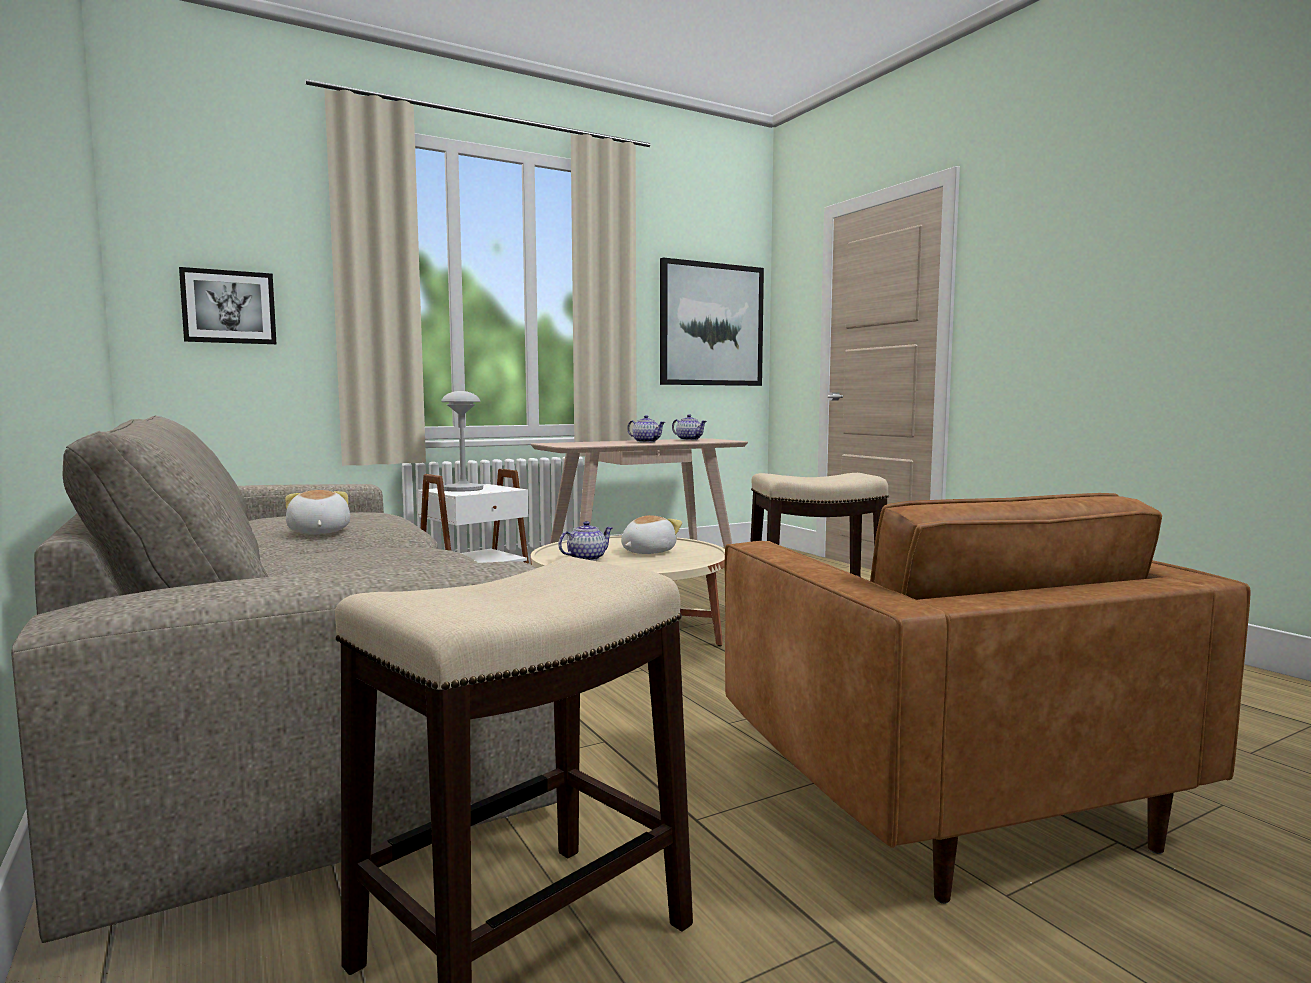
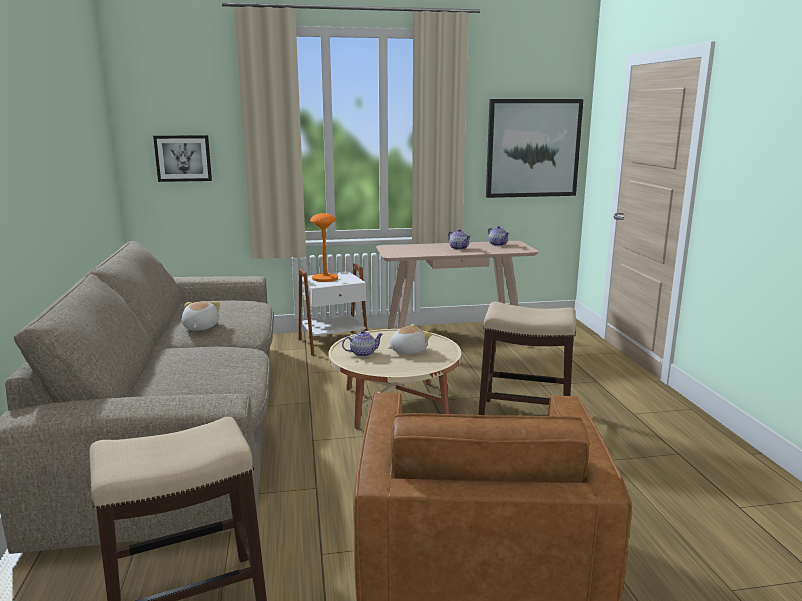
camera: 20 degrees right, 10 degrees up
grey table lamp [441,391,484,492] -> orange table lamp [310,213,338,282]

